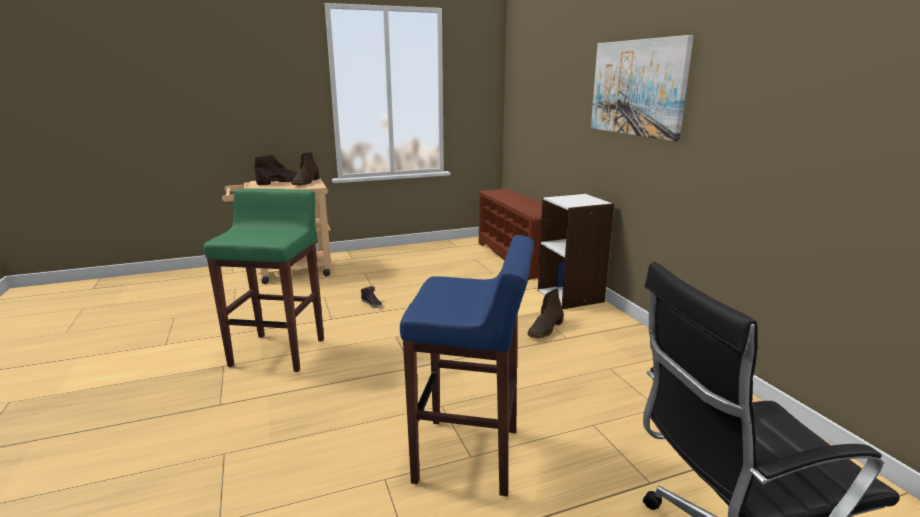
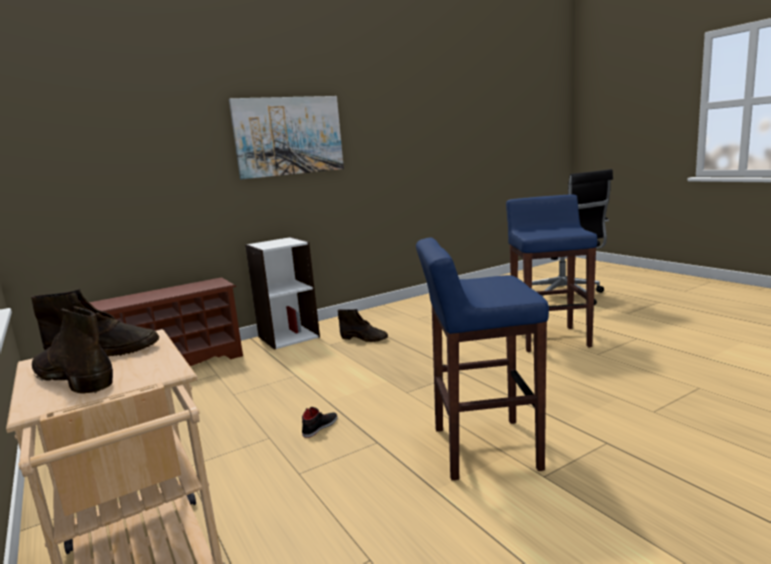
camera: 100 degrees left, 5 degrees down
green stool [204,188,324,372] -> blue stool [416,238,549,480]

